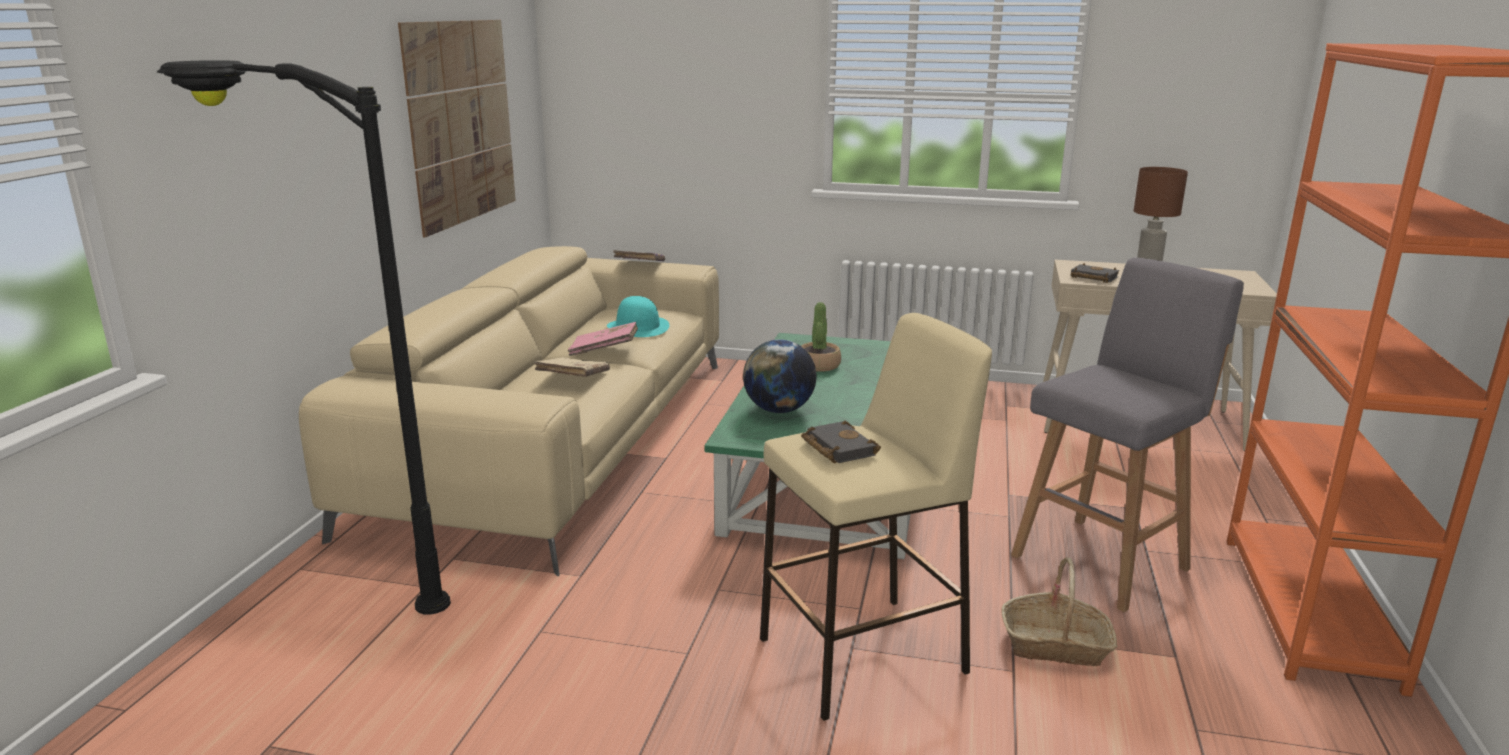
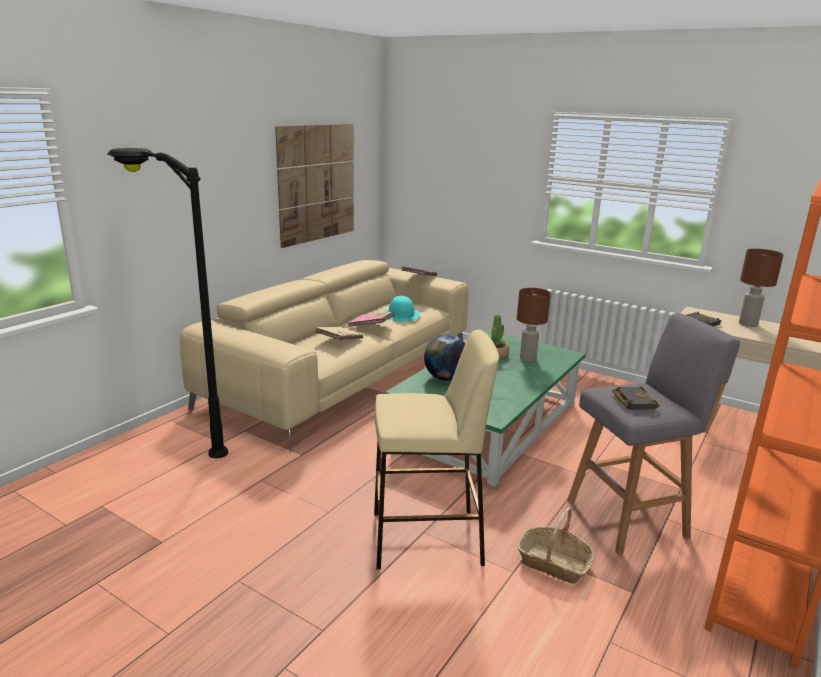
camera: 20 degrees right, 0 degrees up
black book [801,421,881,463] -> black book moved to [612,387,660,410]
none -> brown table lamp [517,288,551,362]

